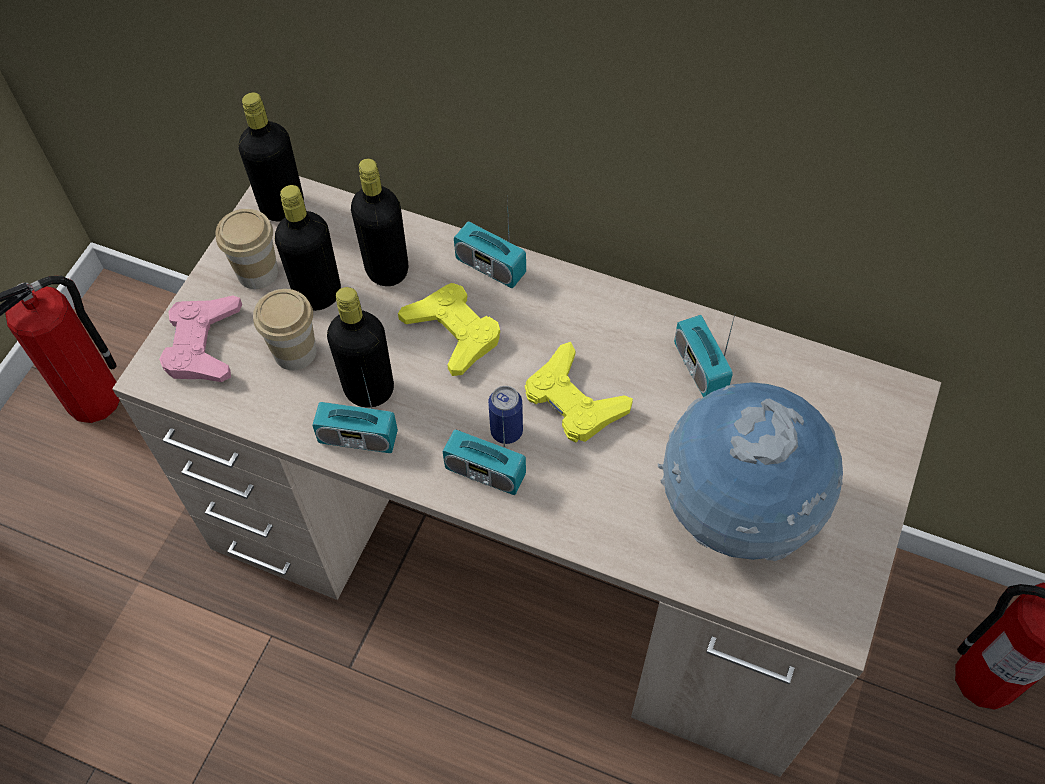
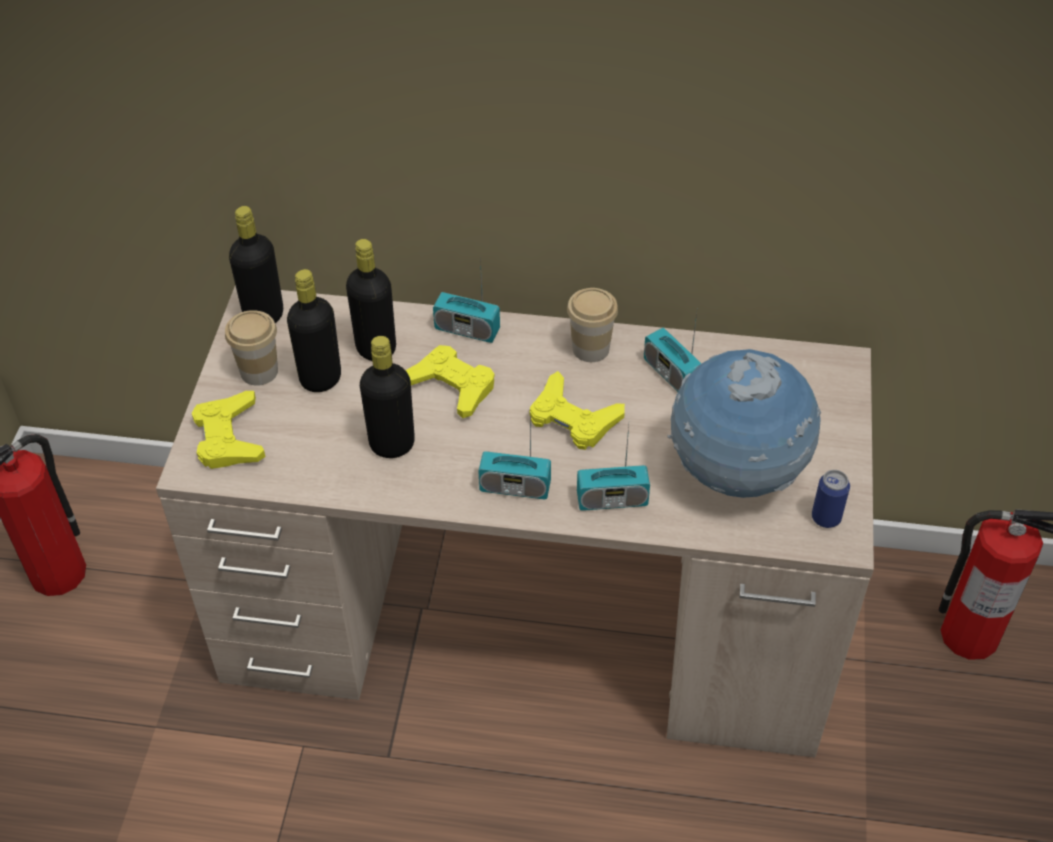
camera: 15 degrees left, 10 degrees down
pink game controller [159,296,242,382] -> yellow game controller [192,391,266,469]
cup [253,289,316,370] -> cup moved to [567,288,618,362]
radio [312,370,398,453] -> radio moved to [577,426,650,511]
can [488,386,523,444] -> can moved to [812,470,850,528]

